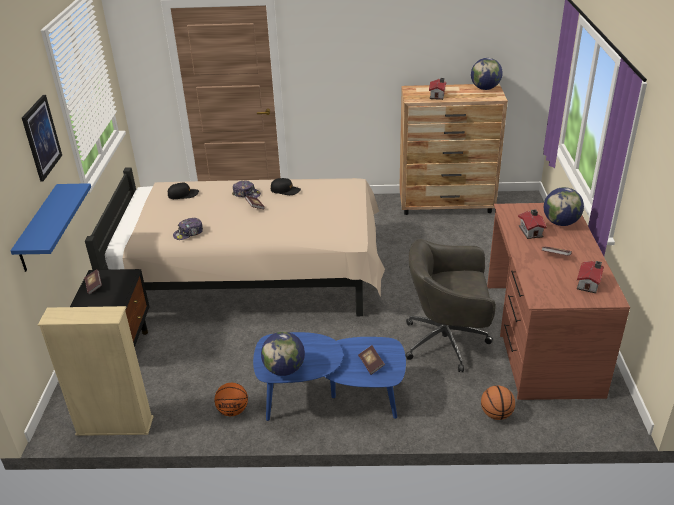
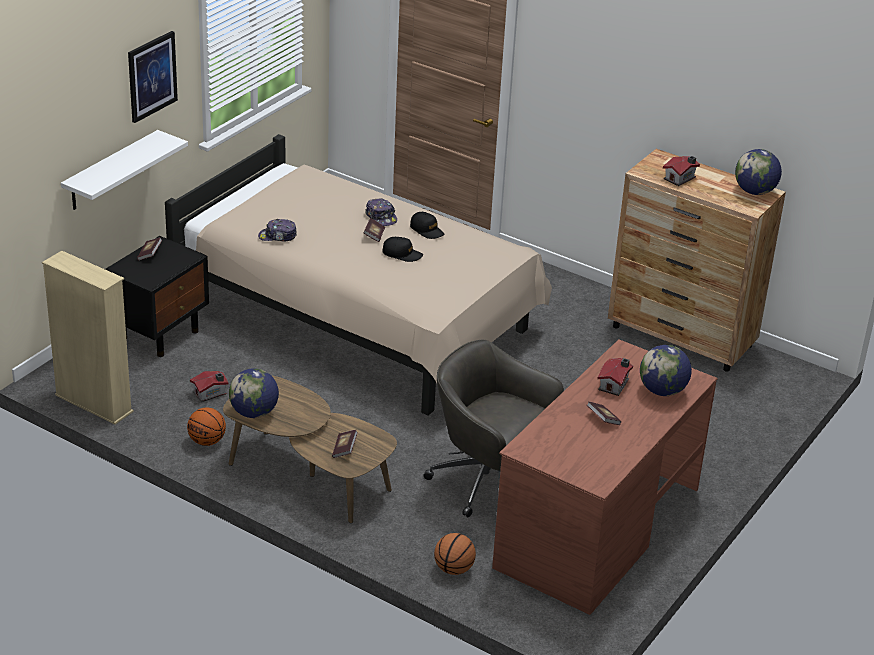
camera: 30 degrees right, 0 degrees up
blue shelf [10,183,91,272] -> white shelf [61,130,188,210]
black cap [168,183,199,199] -> black cap moved to [382,237,423,262]
blue coffee table [253,332,406,421] -> brown coffee table [223,376,397,523]
toy house [577,261,604,293] -> toy house moved to [190,371,229,402]

